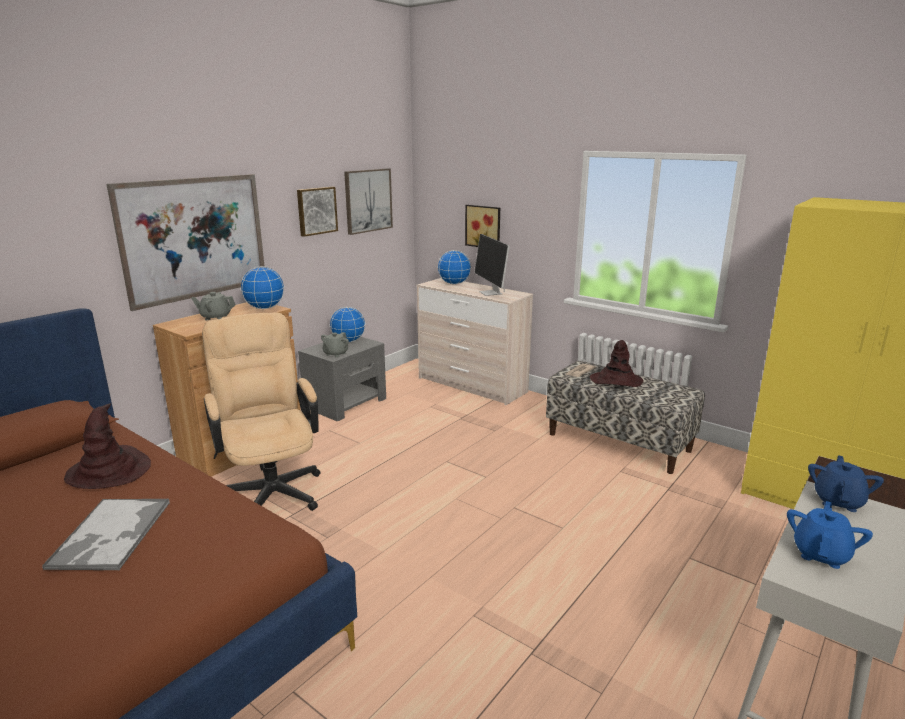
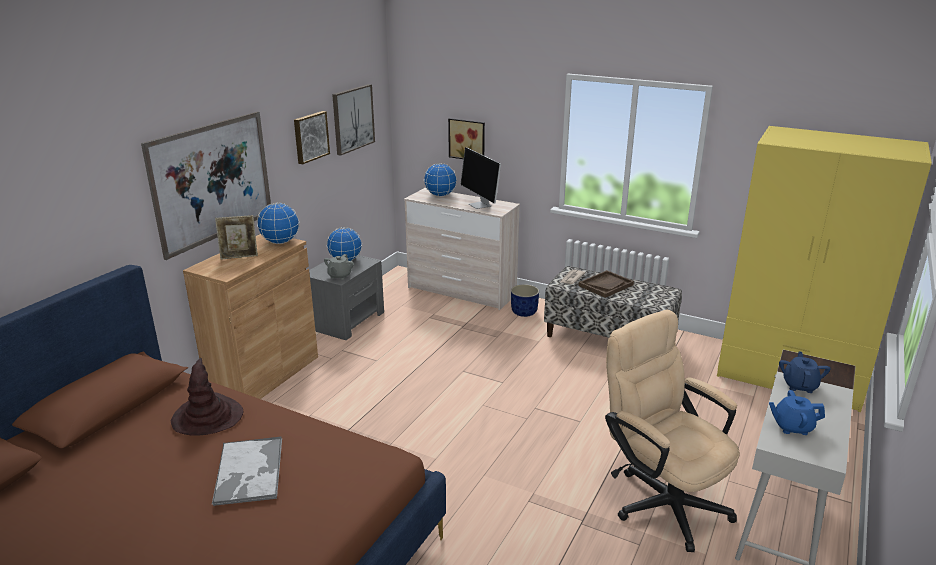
camera: 10 degrees left, 5 degrees up
grey teapot [191,292,235,320] -> picture frame [215,215,258,260]
beige office chair [202,313,321,511] -> beige office chair moved to [605,309,740,552]
brown hat [590,340,643,387] -> brown tray [578,270,634,298]
blue teapot [787,501,873,569] -> blue teapot turned 105 degrees counterclockwise [769,390,825,435]
none -> blue planter [511,284,539,317]

